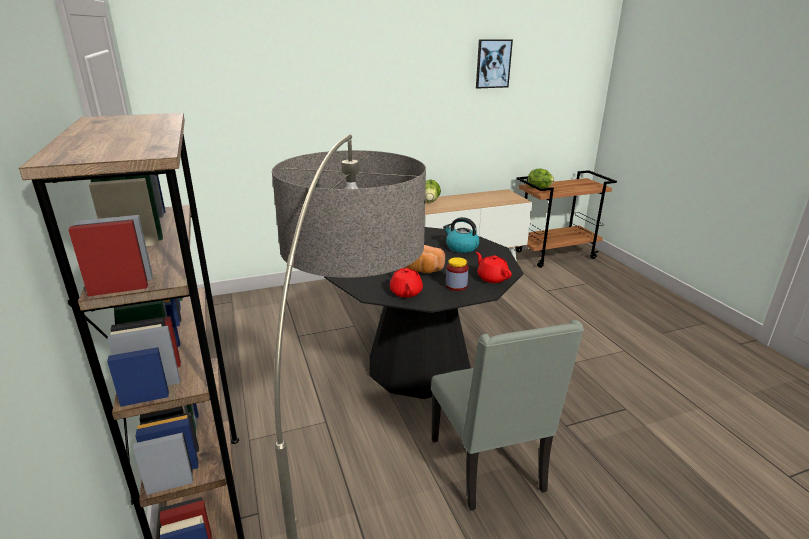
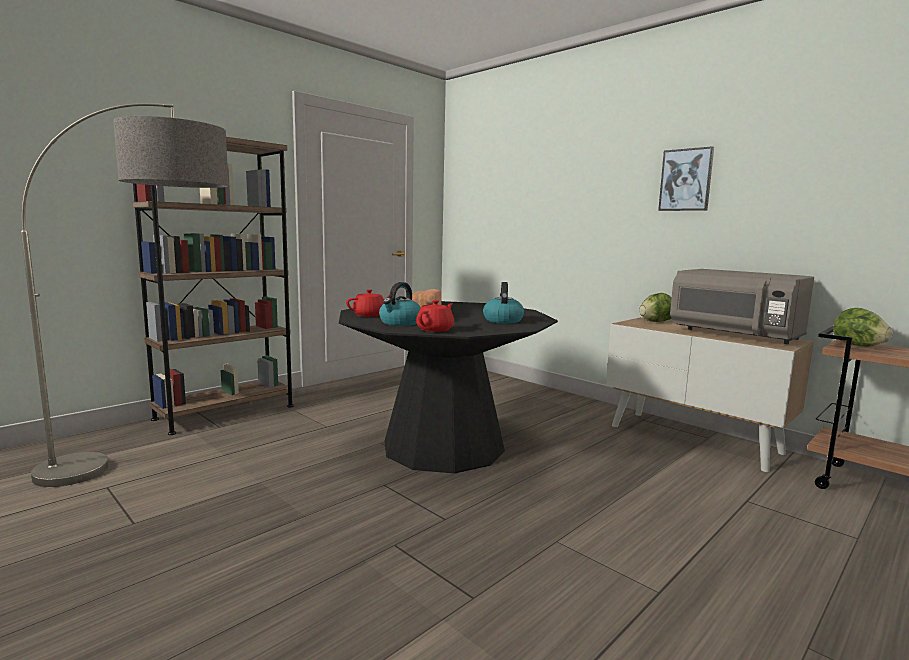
camera: 65 degrees right, 15 degrees down
grey chair [431,320,584,511] -> none
jar [446,257,469,291] -> kettle [379,282,421,326]
picture [476,39,513,88] -> picture moved to [658,146,714,211]
none -> grey microwave [670,269,814,344]

